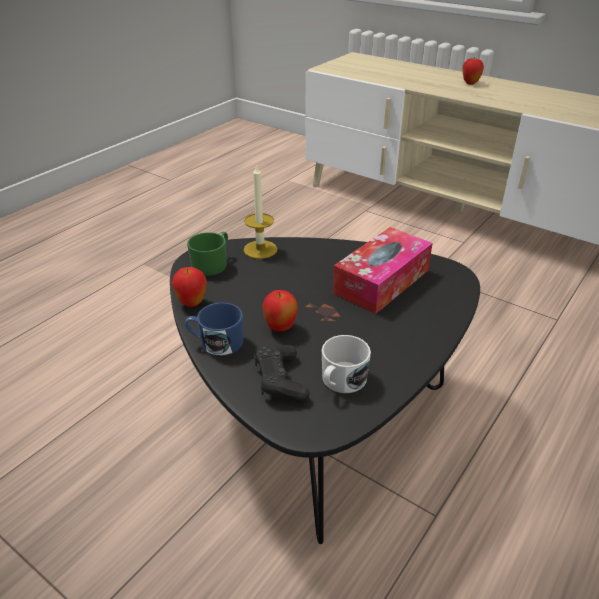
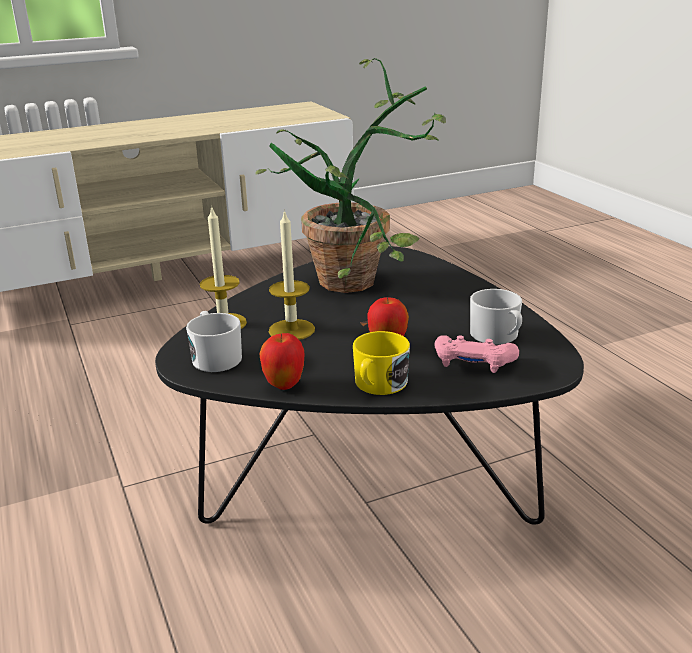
camera: 60 degrees left, 10 degrees down
blue mug [185,303,243,356] -> yellow mug [353,331,410,395]
green mug [187,232,228,276] -> white mug [186,311,242,372]
black game controller [254,345,310,402] -> pink game controller [435,335,519,373]
tissue box [333,227,432,314] -> potted plant [255,58,446,293]
apple [463,58,484,85] -> none
none -> candle [269,209,315,340]

